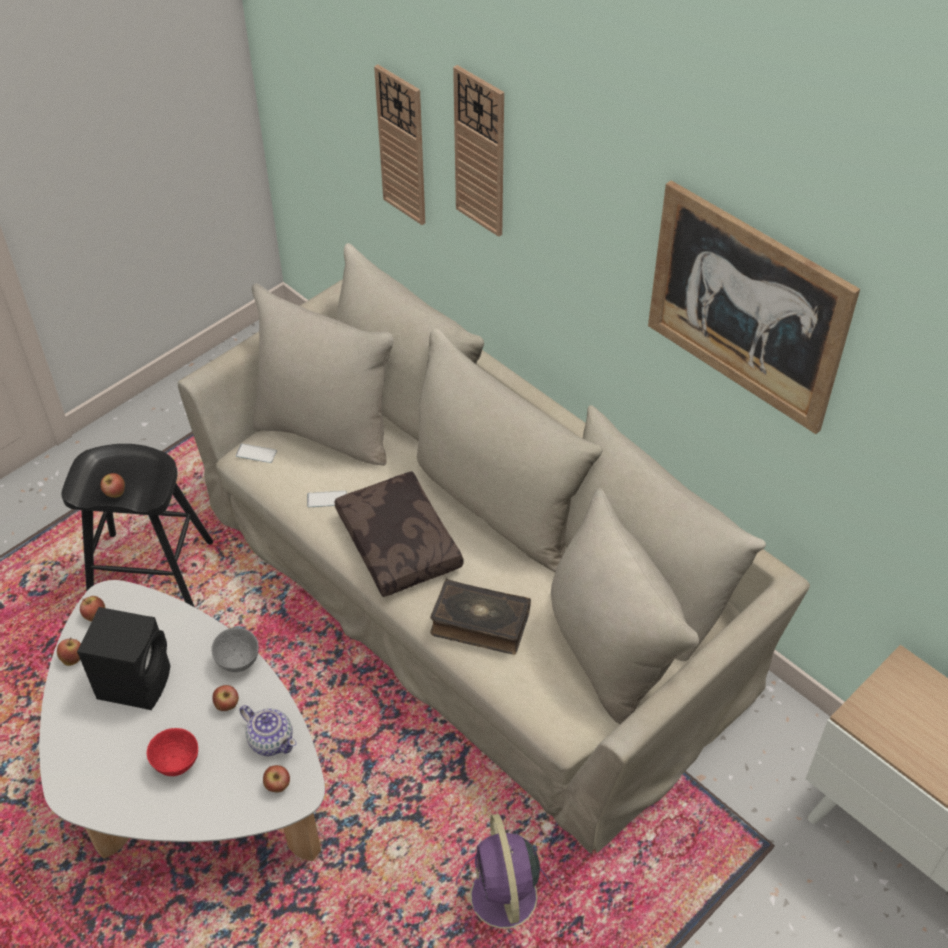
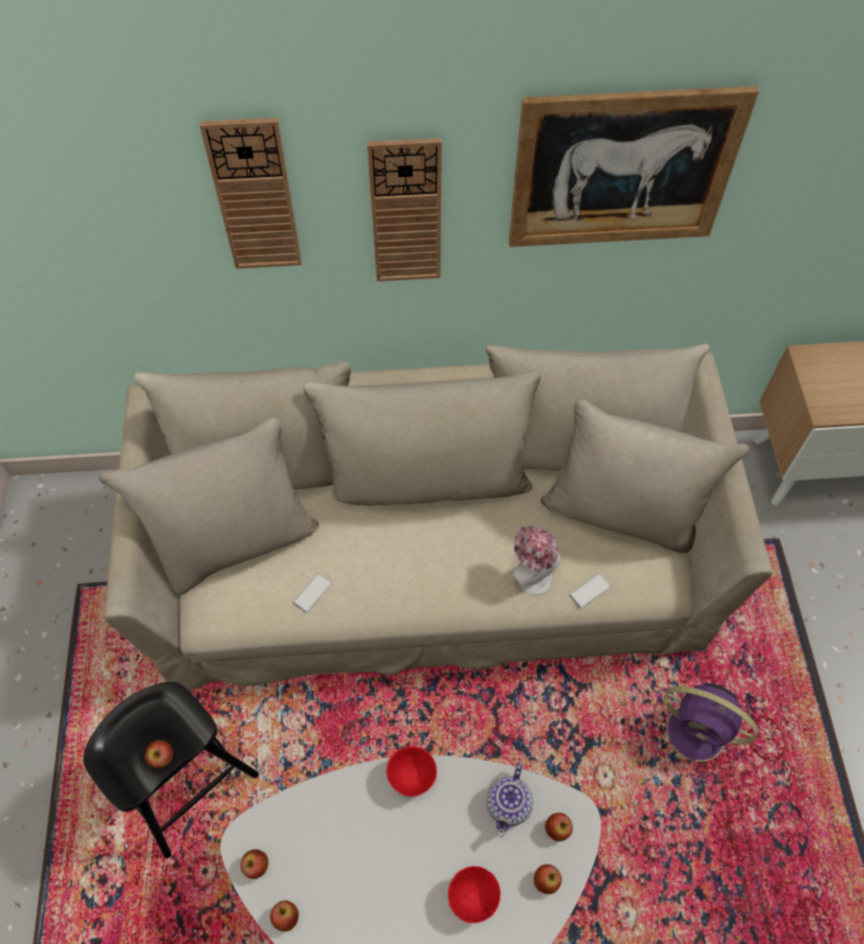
camera: 50 degrees left, 10 degrees up
black speaker [77,607,170,710] -> none
grey bowl [211,628,259,672] -> red bowl [386,746,437,797]
apple [212,685,239,711] -> apple moved to [534,864,562,894]
phone [236,444,277,463] -> phone moved to [569,573,611,608]
teapot [239,705,296,756] -> teapot turned 120 degrees clockwise [486,762,534,837]
brown pillow [334,471,464,597] -> none
wall clock [374,64,425,225] -> wall clock moved to [367,138,442,281]
book [430,578,531,655] -> hat [513,525,561,595]

